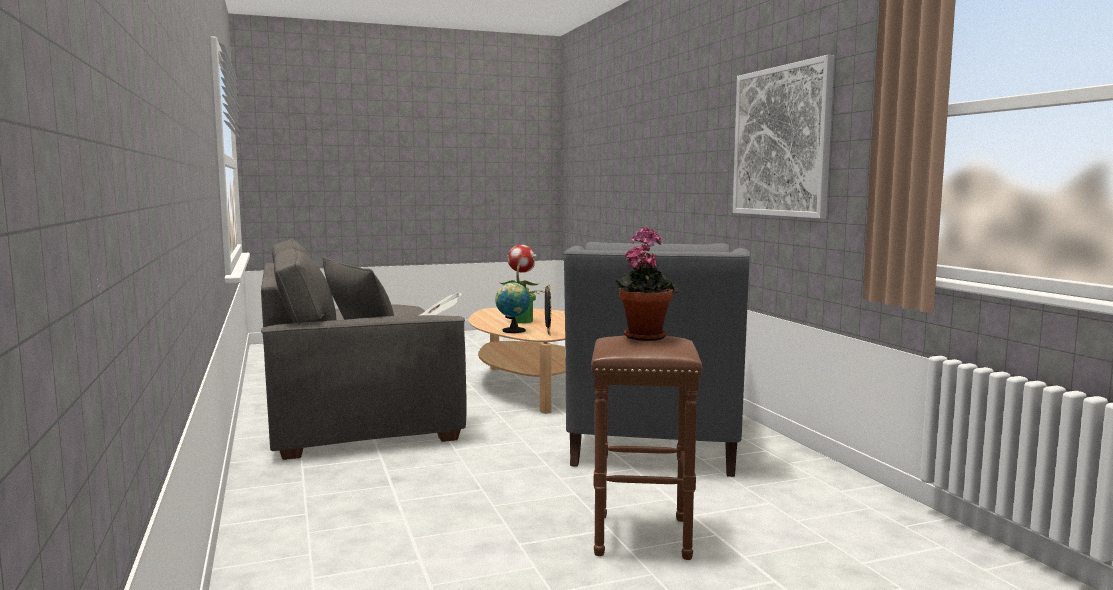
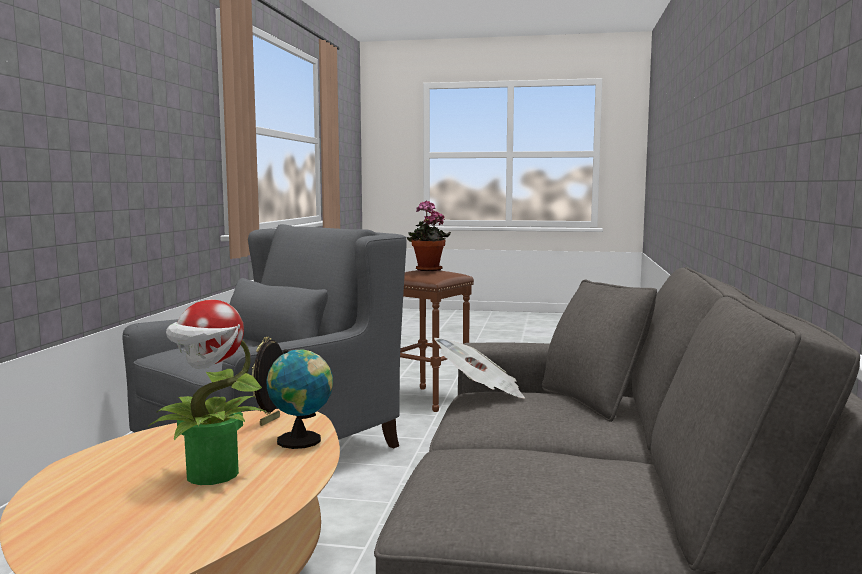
camera: 150 degrees left, 0 degrees up
picture [733,55,834,218] -> none

